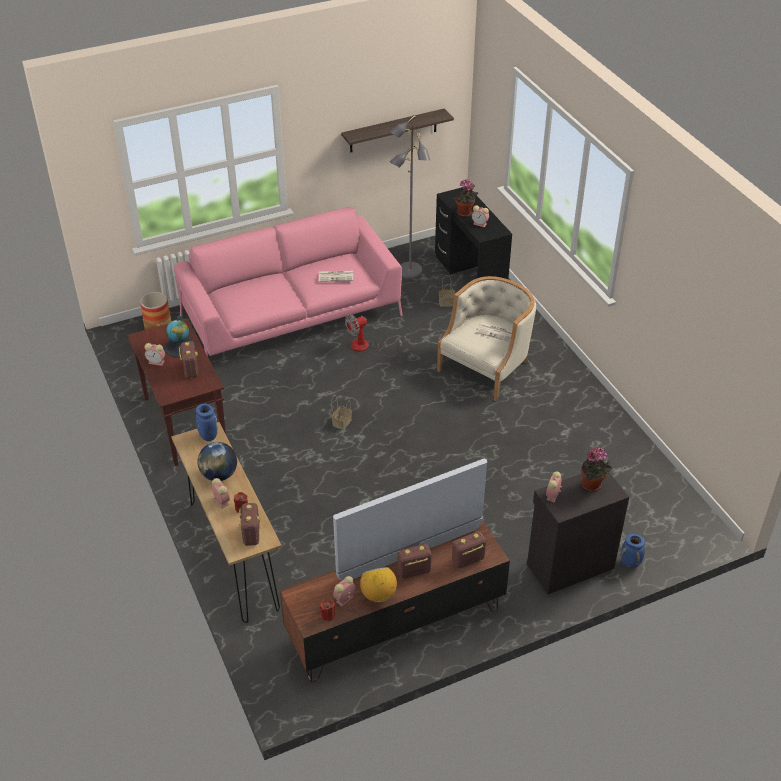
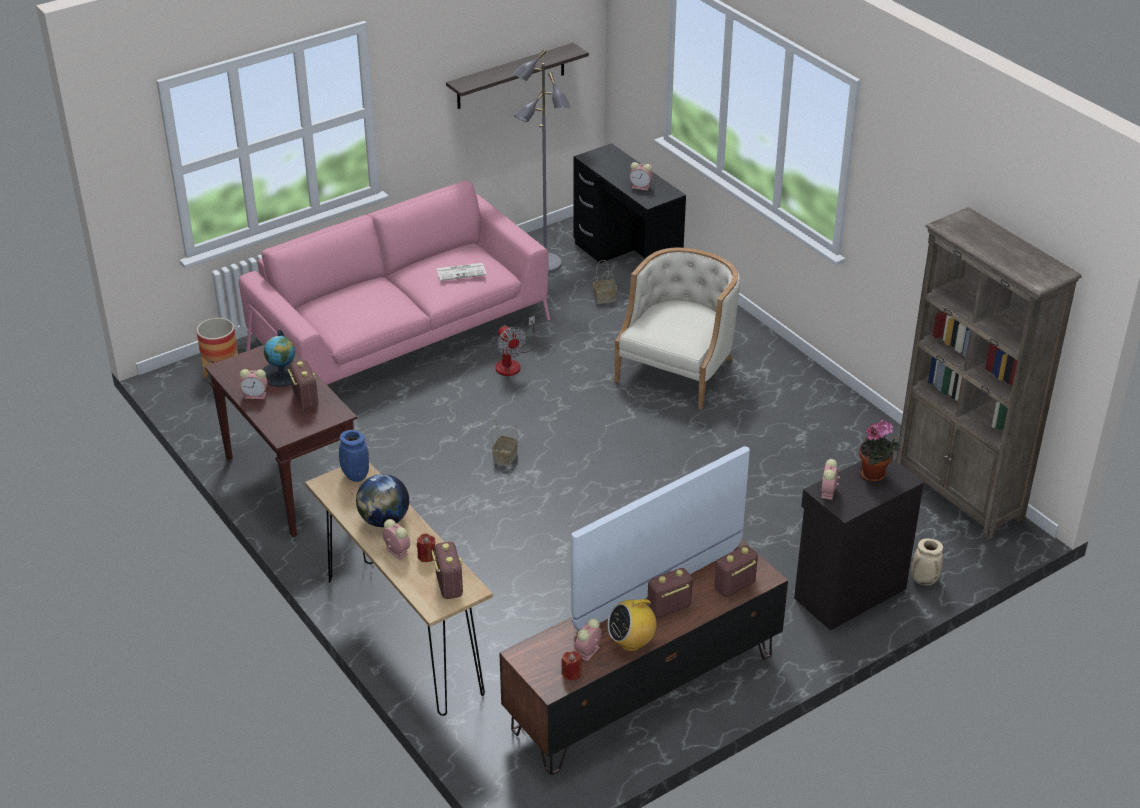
camera: 10 degrees left, 5 degrees down
fan [345,314,402,357] -> fan turned 75 degrees counterclockwise [495,316,536,376]
radio [360,567,397,603] -> radio turned 90 degrees counterclockwise [607,594,657,651]
potted plant [453,180,478,217] -> none
newspaper [477,323,512,342] -> none
blue vase [620,534,645,568] -> beige vase [911,538,943,586]
none -> brown bookcase [895,207,1082,540]

